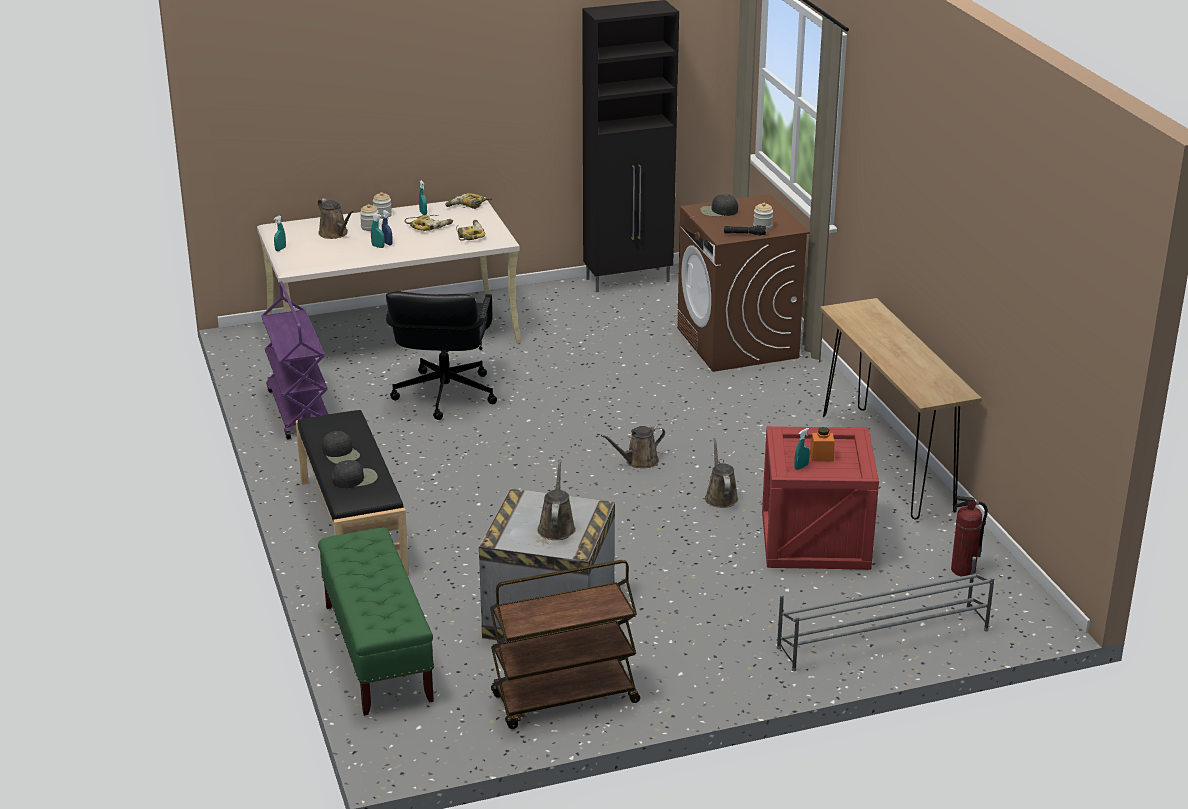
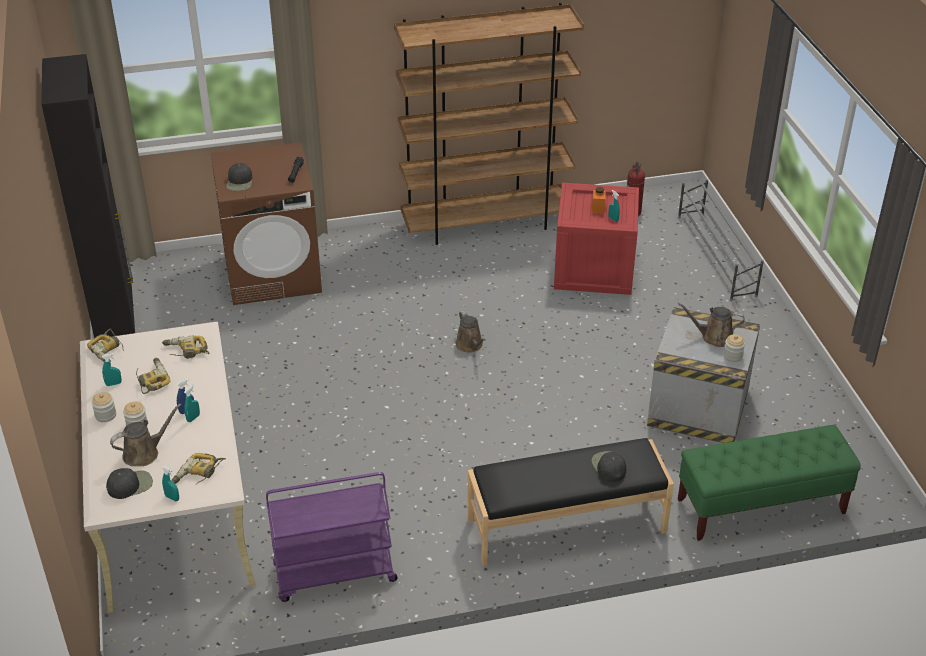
camera: 85 degrees left, 10 degrees up
black cap [322,431,360,464] -> black cap moved to [106,468,153,499]
black office chair [386,291,497,420] -> none
brown cart [490,560,640,729] -> none
brown watering can [705,438,738,508] -> none
jar [753,203,773,230] -> jar moved to [723,334,745,362]
brown console table [820,298,982,520] -> brown bookcase [394,3,584,245]
none -> power drill [172,453,226,485]

